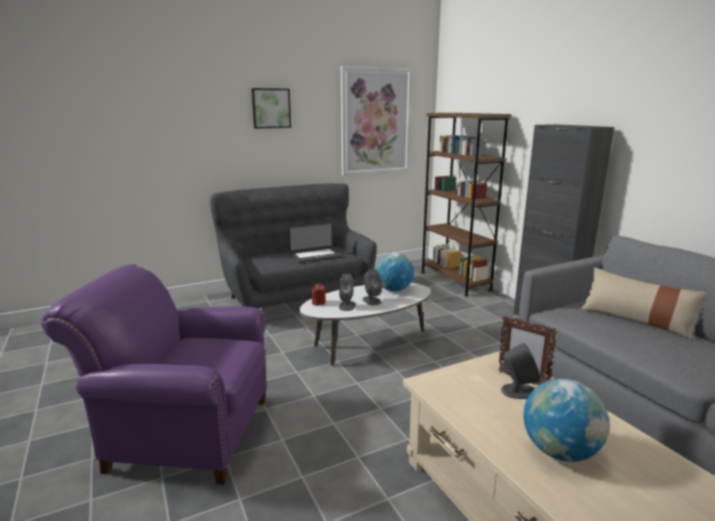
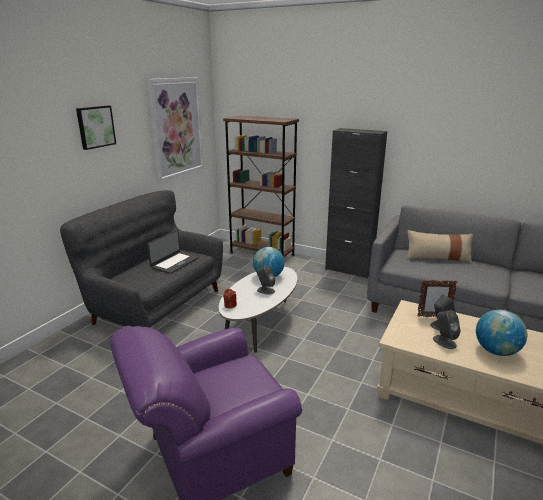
camera: 35 degrees left, 5 degrees up
grey speaker [339,274,355,311] -> grey speaker moved to [433,310,461,349]

